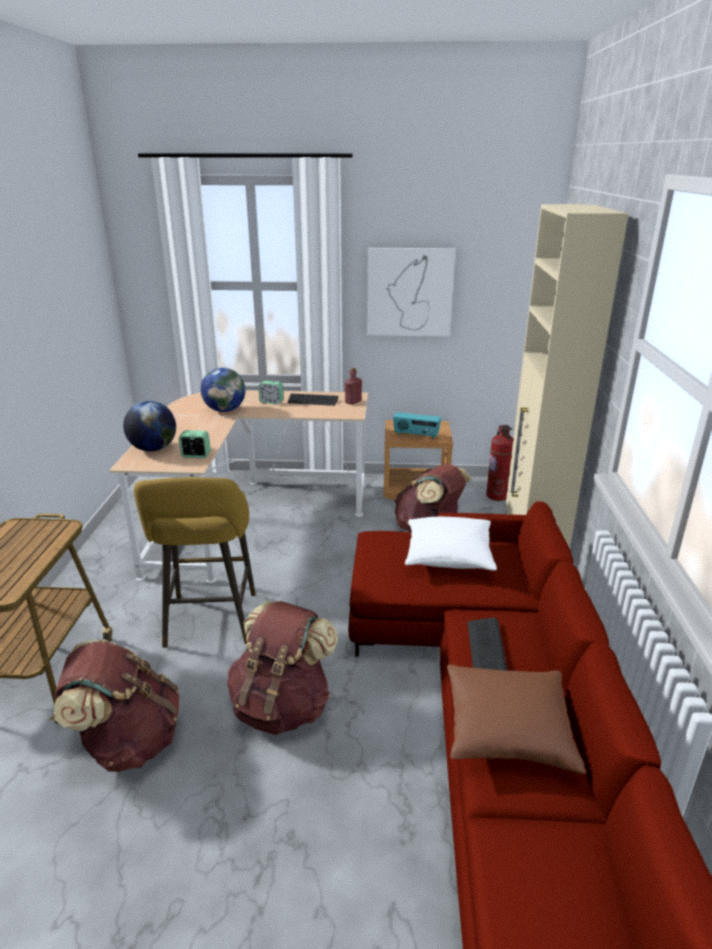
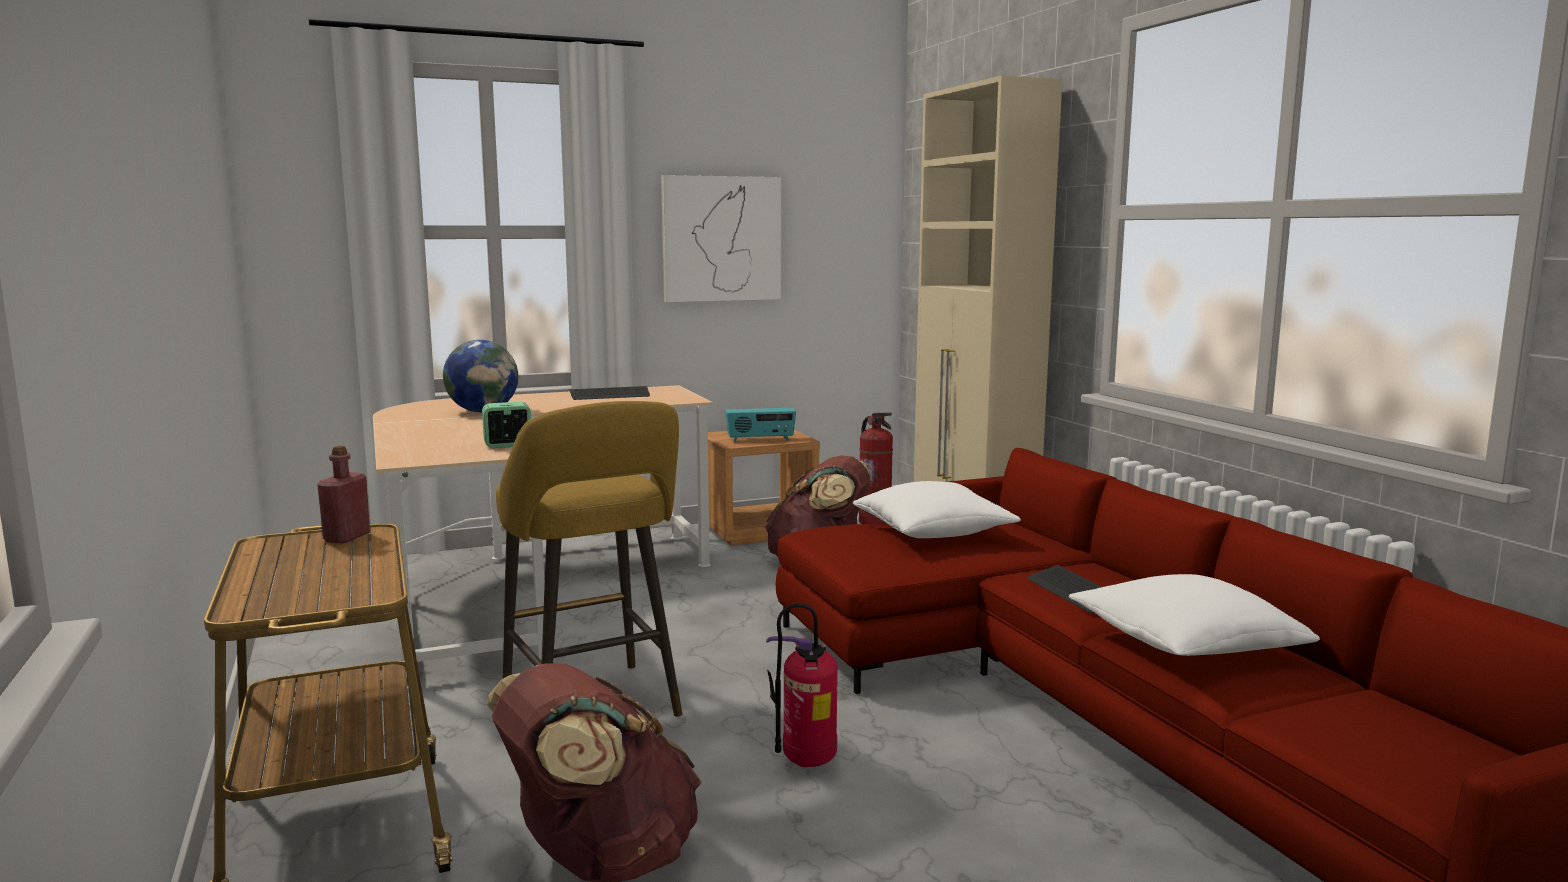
camera: 25 degrees left, 15 degrees down
globe [123,401,176,452] -> none
brown backpack [227,601,338,735] -> fire extinguisher [766,603,838,767]
alarm clock [259,381,284,404] -> none
red bottle [345,368,362,405] -> red bottle moved to [317,446,370,543]
brown pillow [447,664,586,774] -> white pillow [1069,574,1320,656]

